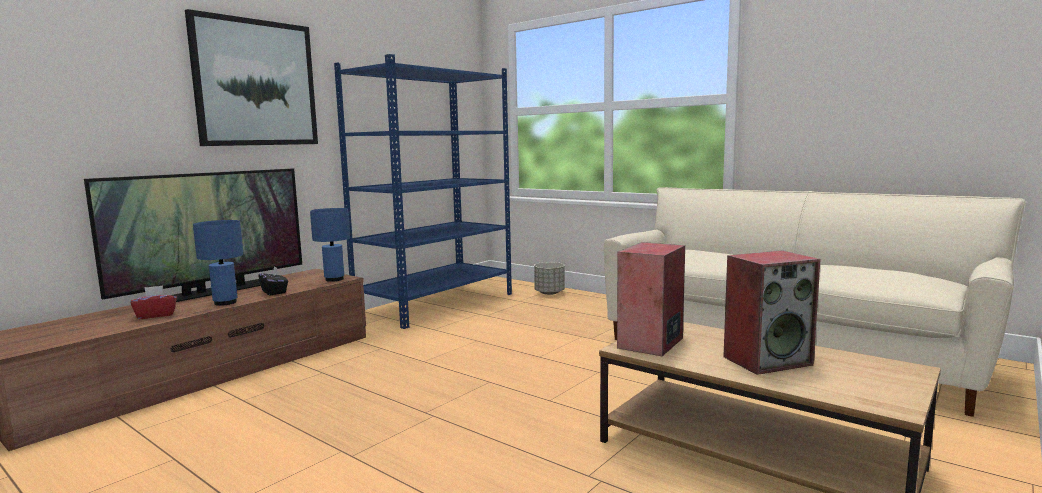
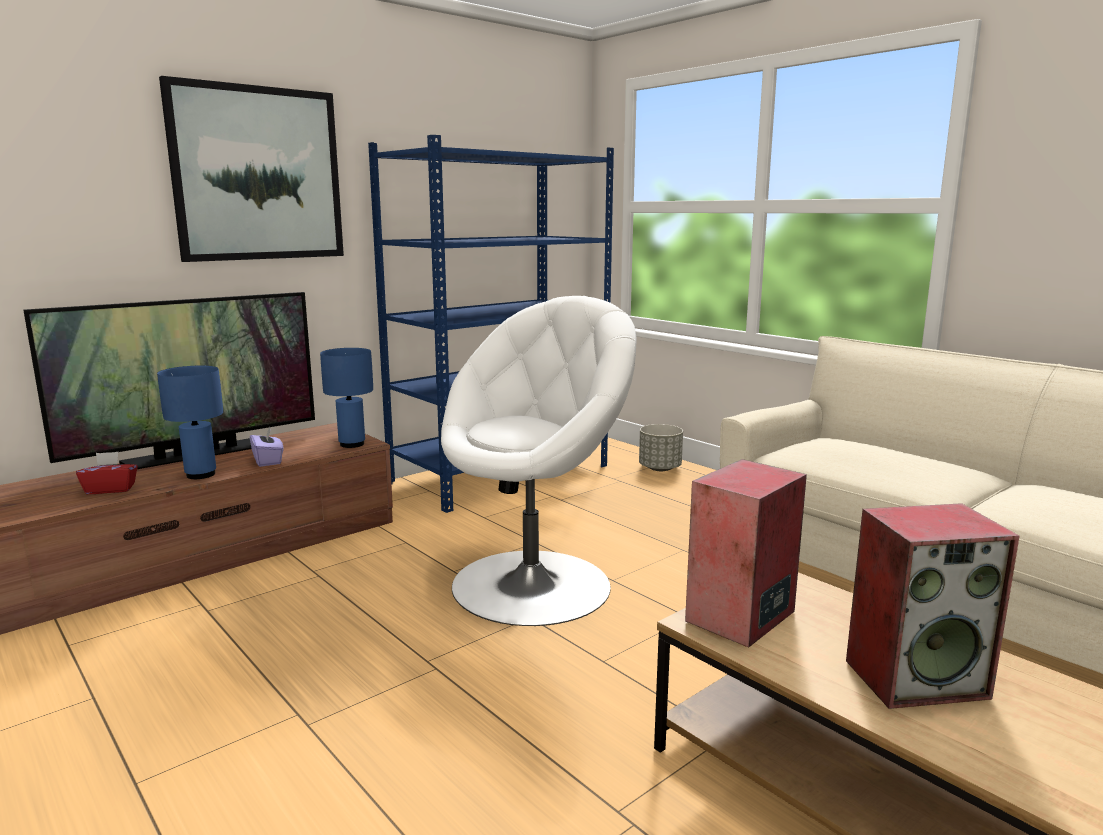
camera: 10 degrees right, 5 degrees up
black tissue box [258,266,288,295] -> purple tissue box [250,428,284,467]
none -> white armchair [441,296,636,626]

